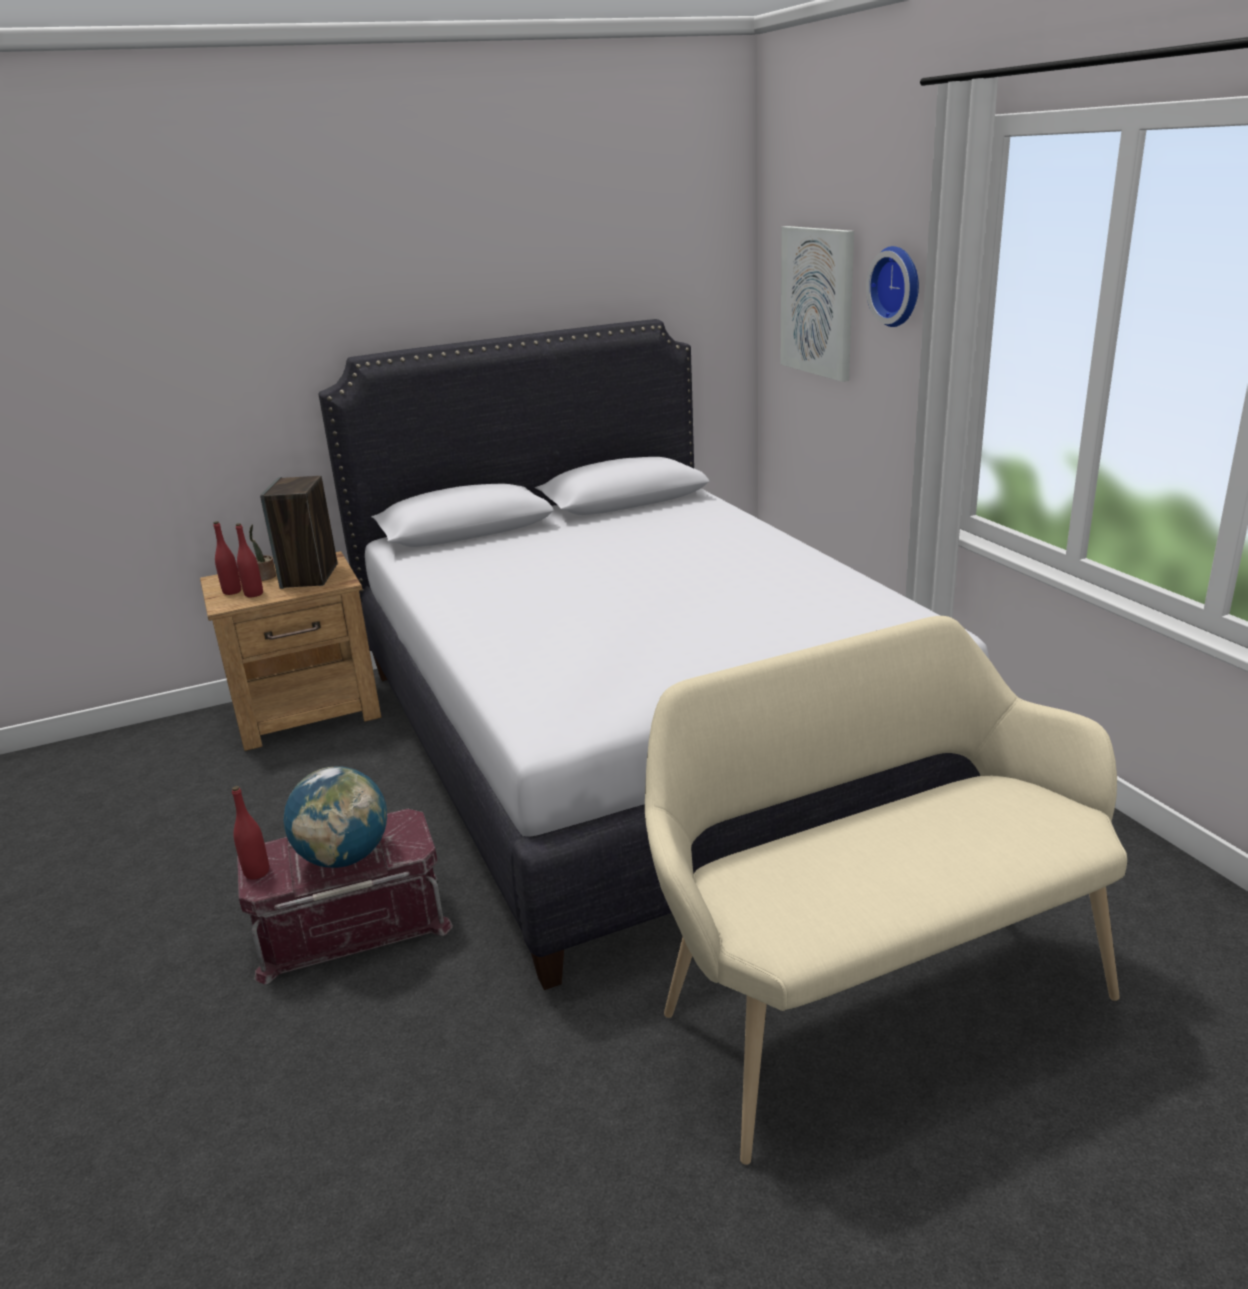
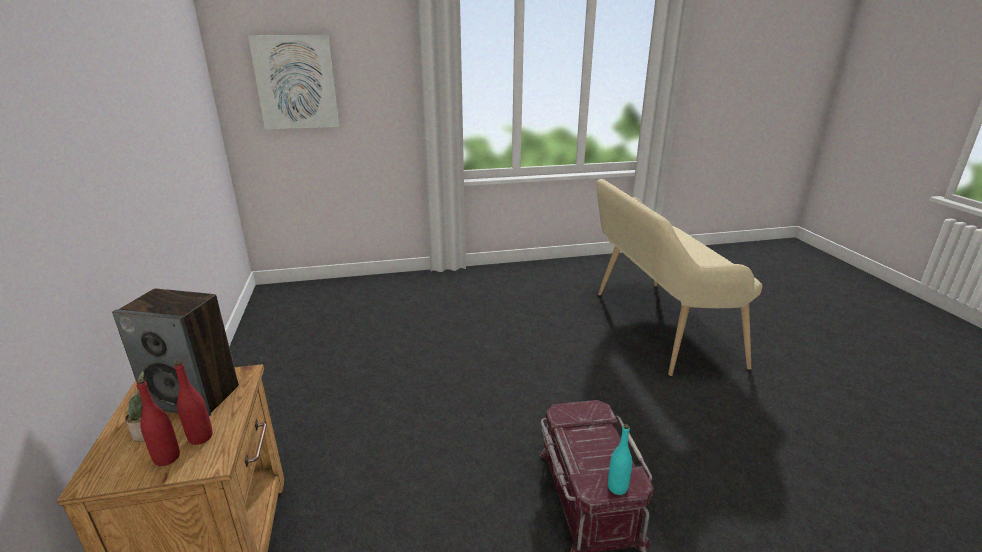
camera: 80 degrees left, 0 degrees up
red bottle [232,786,269,880] -> turquoise bottle [608,424,632,495]
globe [284,766,387,868] -> none
white bed [318,319,989,990] -> none
wall clock [866,246,919,327] -> none

